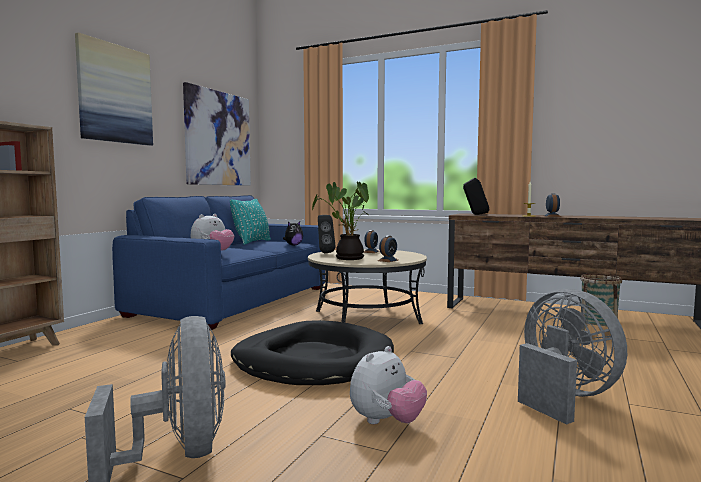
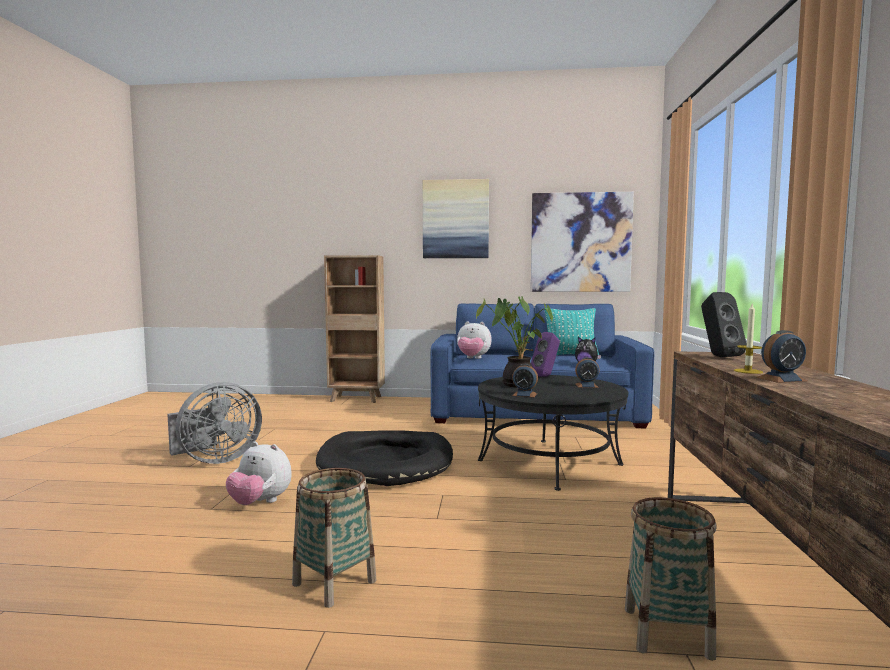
camera: 70 degrees right, 0 degrees up
beige coffee table [308,249,427,324] -> black coffee table [478,375,628,491]
black speaker [318,215,335,253] -> purple speaker [531,332,560,377]
grey fan [518,289,627,425] -> basket [292,468,377,608]

